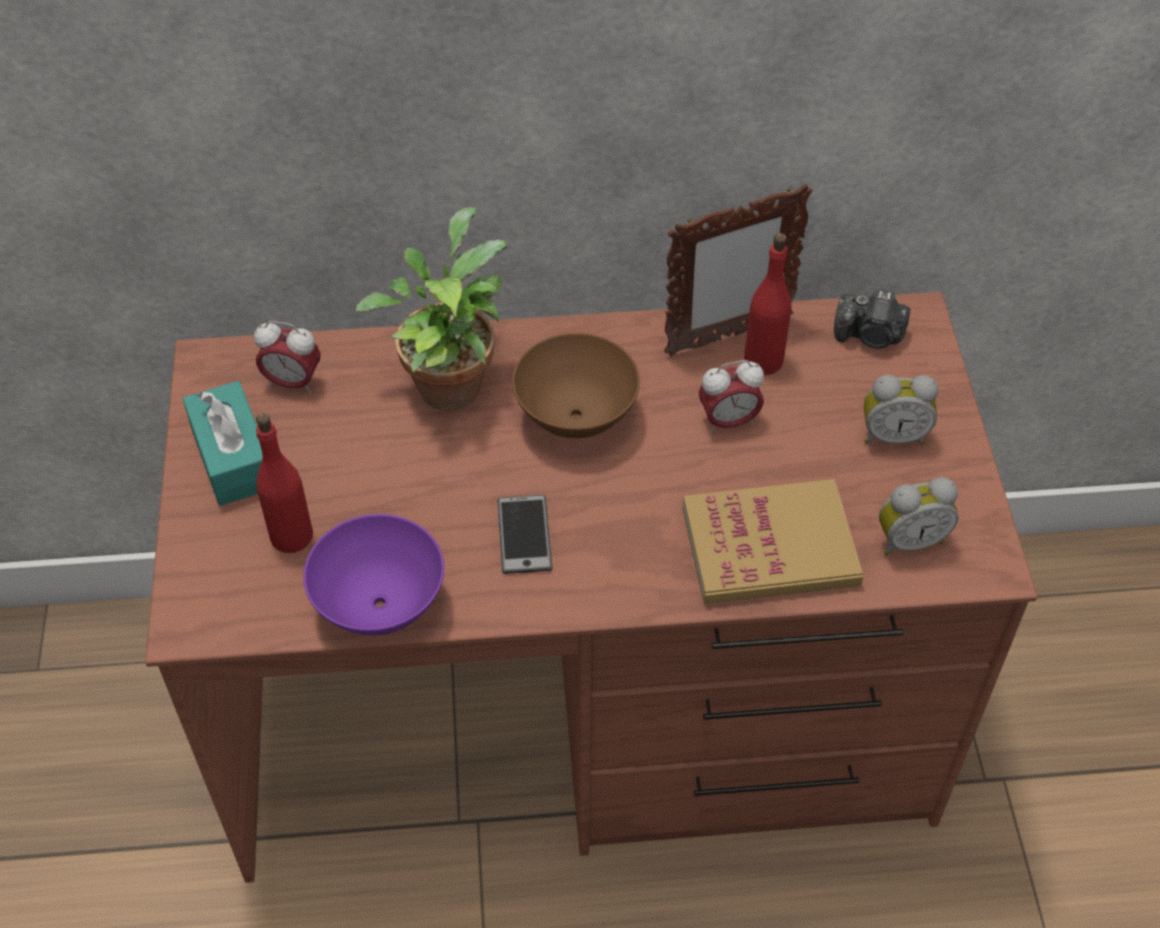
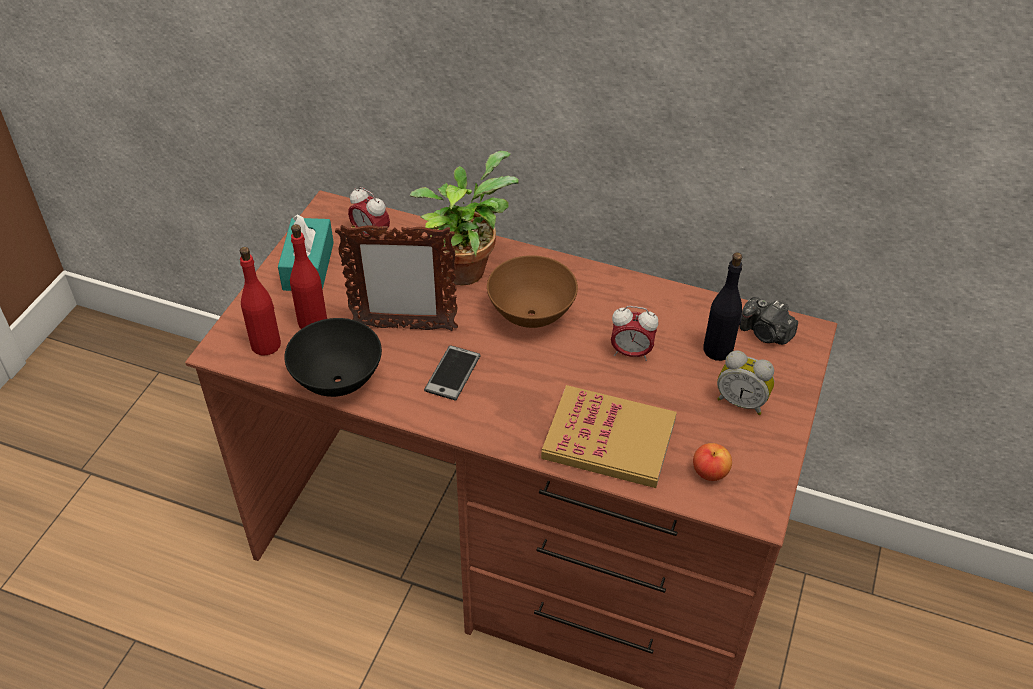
camera: 25 degrees right, 5 degrees down
purple bowl [303,514,444,636] -> black bowl [284,318,382,397]
picture frame [664,184,813,356] -> picture frame moved to [335,223,458,331]
red bottle [744,233,791,375] -> red bottle moved to [240,247,281,355]
alarm clock [879,477,959,556] -> apple [693,443,732,481]
none -> black bottle [703,253,742,361]

